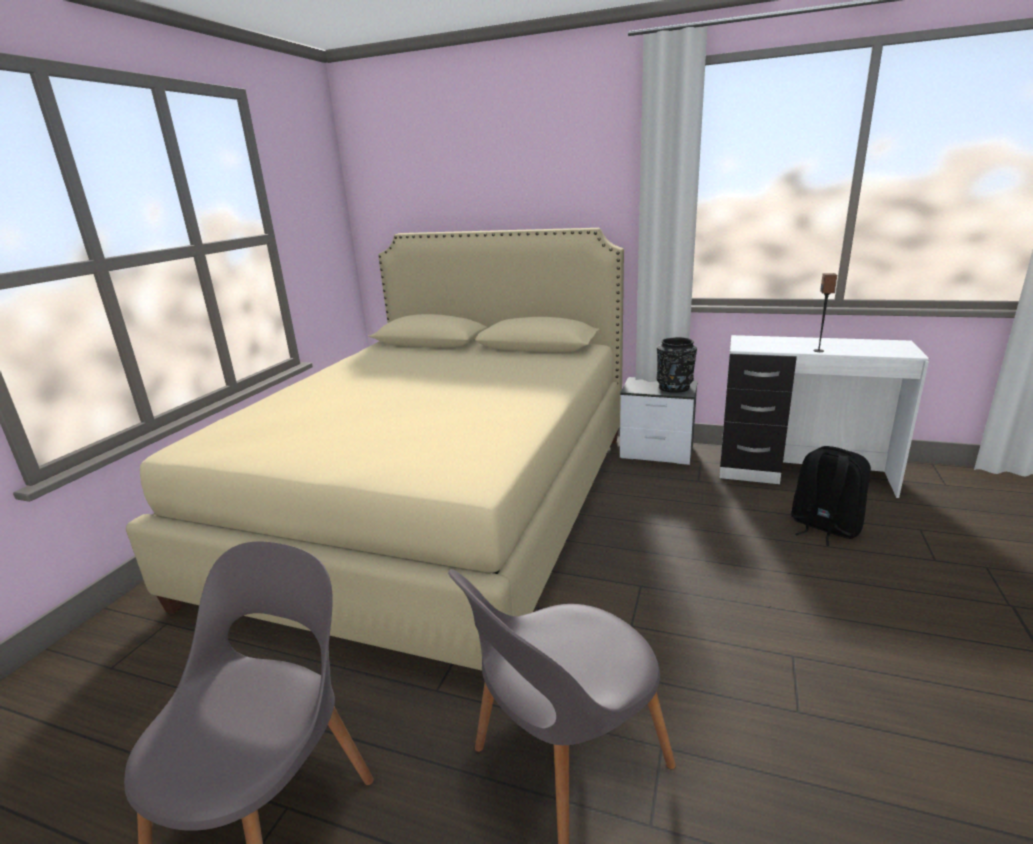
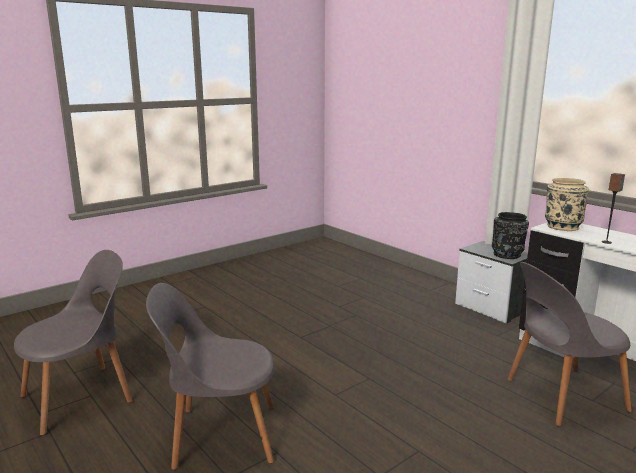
camera: 30 degrees right, 5 degrees down
beige bed [126,228,624,671] -> none
black backpack [791,446,871,546] -> grey chair [507,262,632,426]
none -> beige vase [545,178,589,231]

